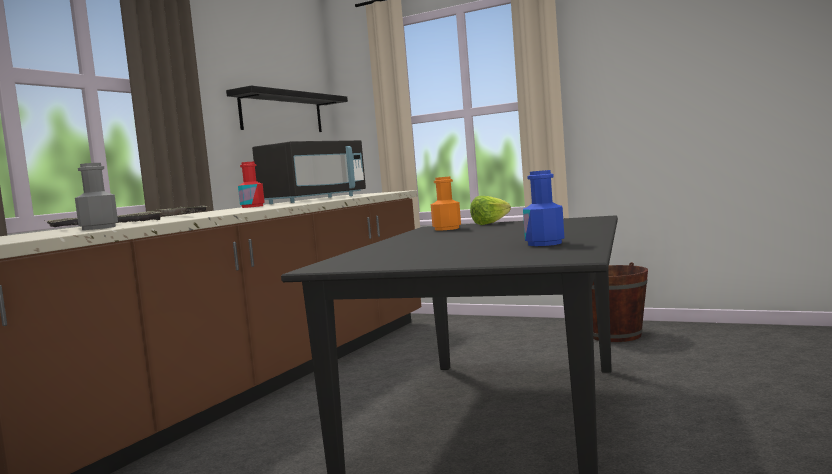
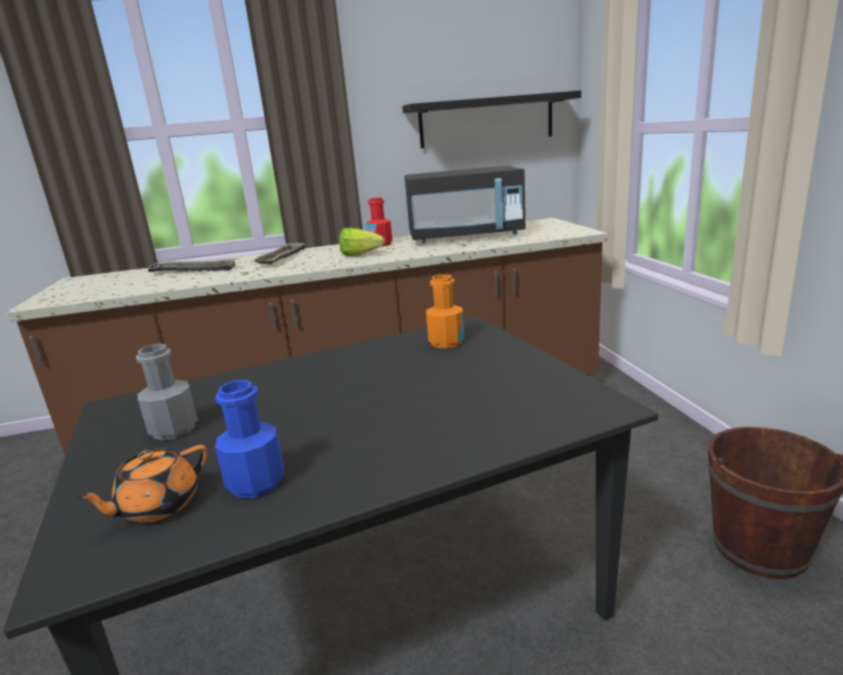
camera: 50 degrees right, 15 degrees up
grey bottle [75,163,118,230] -> grey bottle moved to [136,344,198,441]
lettuce [470,196,511,225] -> lettuce moved to [339,228,385,256]
none -> orange teapot [74,445,208,523]

